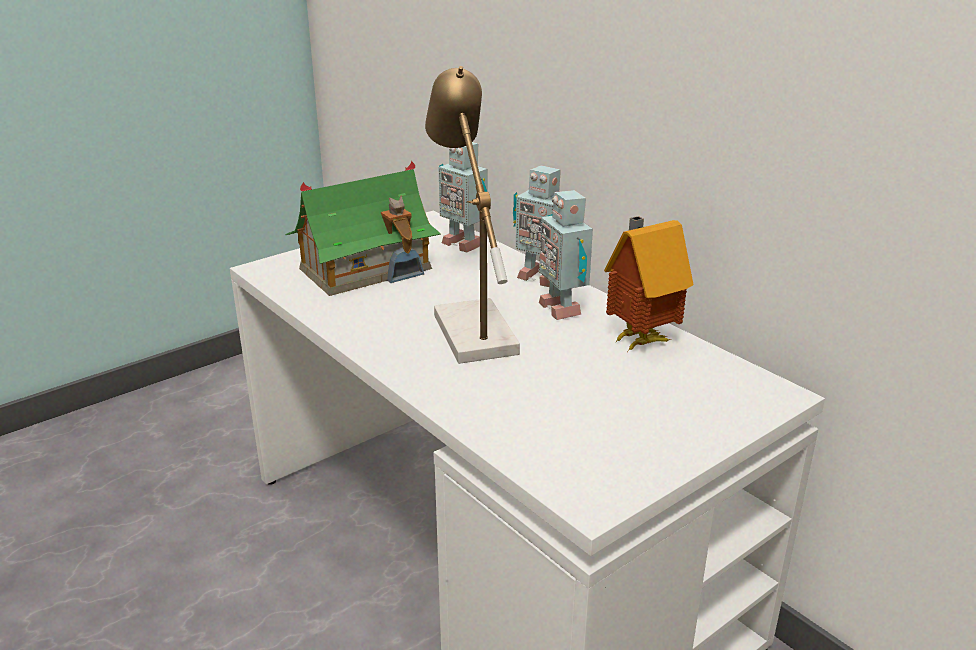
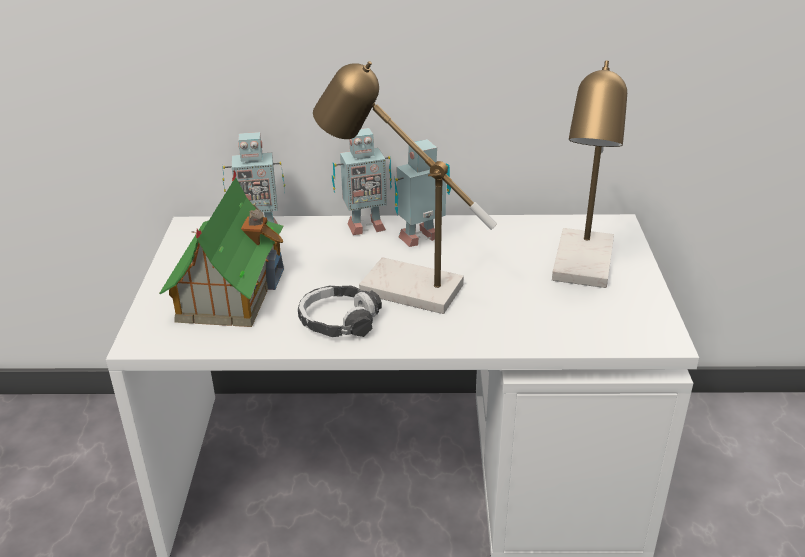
camera: 50 degrees left, 5 degrees up
toy robot [539,190,593,320] -> toy robot turned 135 degrees clockwise [394,139,451,247]
toy house [604,216,694,351] -> none
none -> headphones [298,286,382,337]
none -> table lamp [552,60,627,288]

